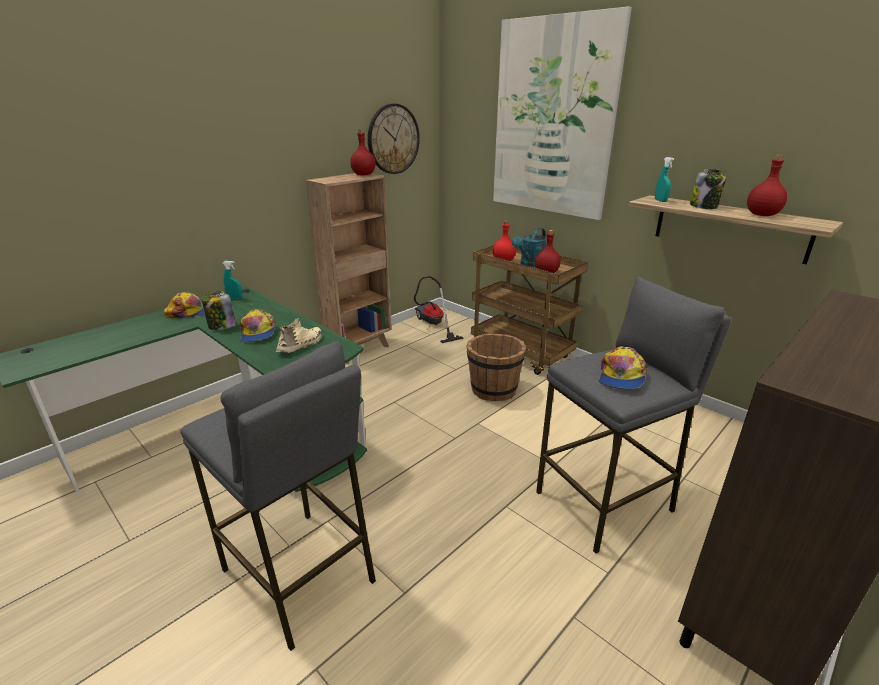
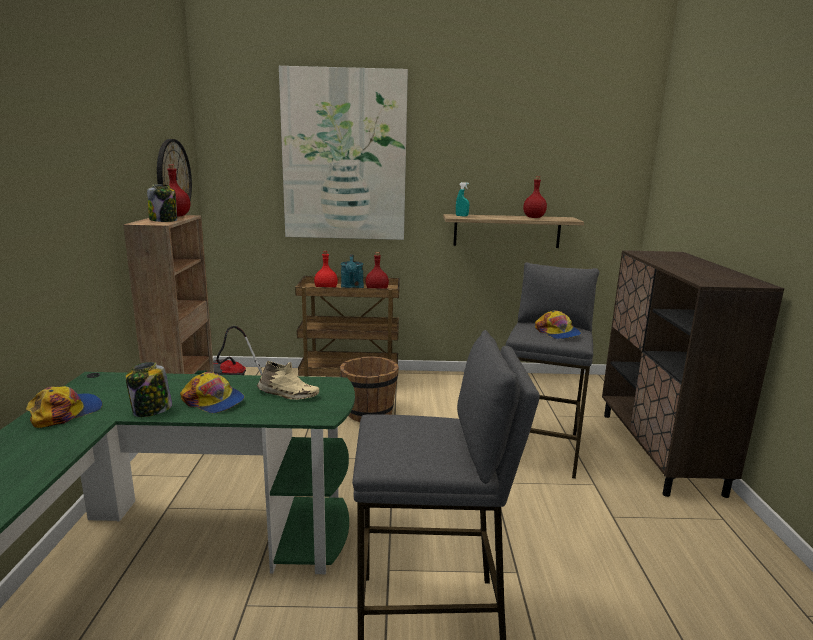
camera: 45 degrees left, 10 degrees down
turquoise spray bottle [223,261,242,299] -> none
beige shoe [276,318,322,353] -> beige shoe turned 120 degrees clockwise [257,361,319,400]
jar [690,169,726,209] -> jar moved to [147,184,177,222]

